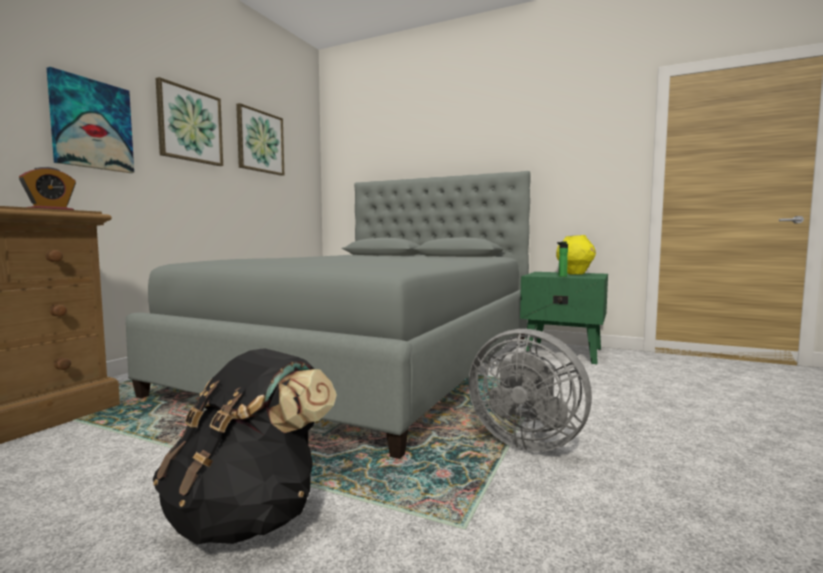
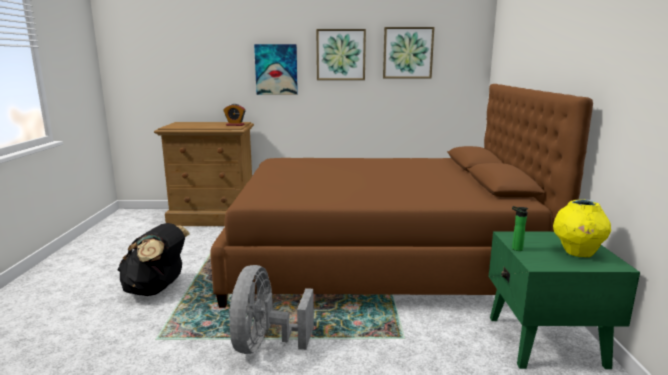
camera: 65 degrees right, 10 degrees up
grey bed [126,171,531,459] -> brown bed [210,84,593,308]

